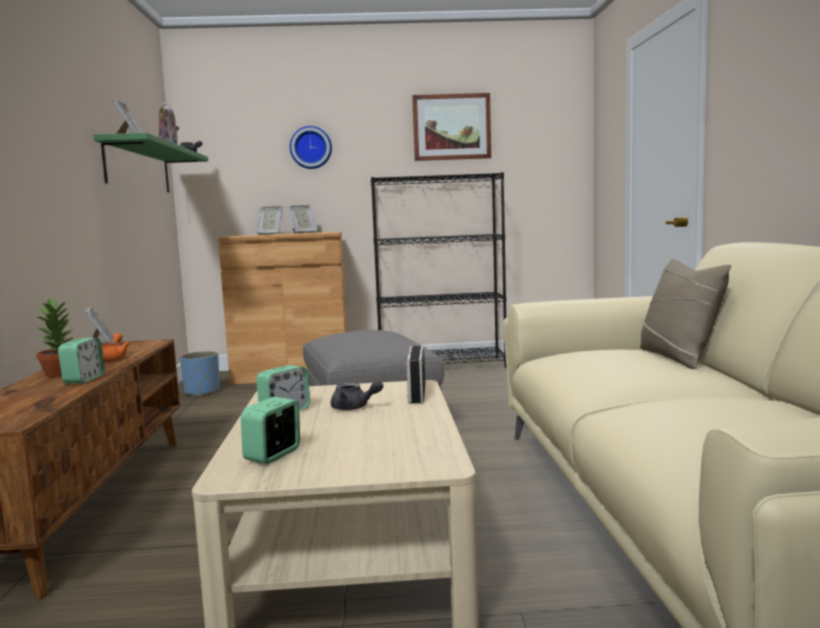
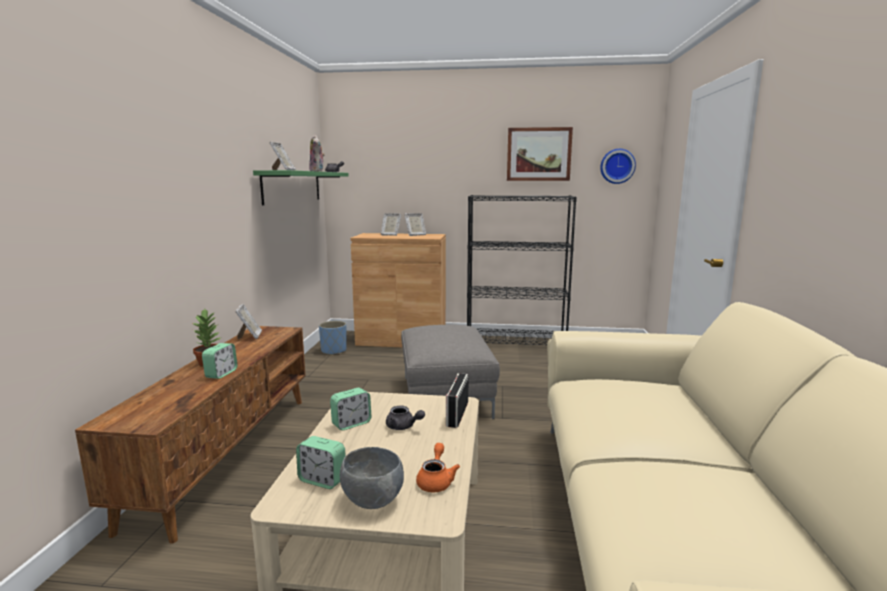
camera: 10 degrees right, 5 degrees up
orange teapot [101,333,130,362] -> orange teapot moved to [416,443,460,492]
alarm clock [241,397,300,464] -> alarm clock turned 105 degrees counterclockwise [296,436,345,489]
wall clock [290,126,332,169] -> wall clock moved to [600,149,636,184]
beige pillow [640,259,731,369] -> none
none -> grey bowl [340,447,404,509]

